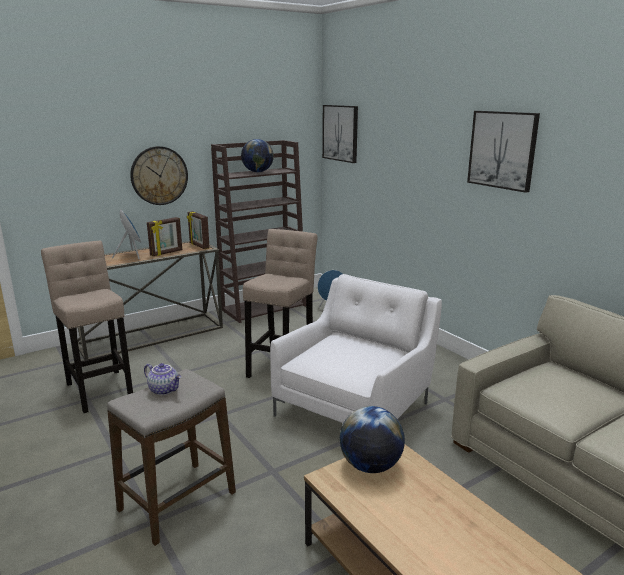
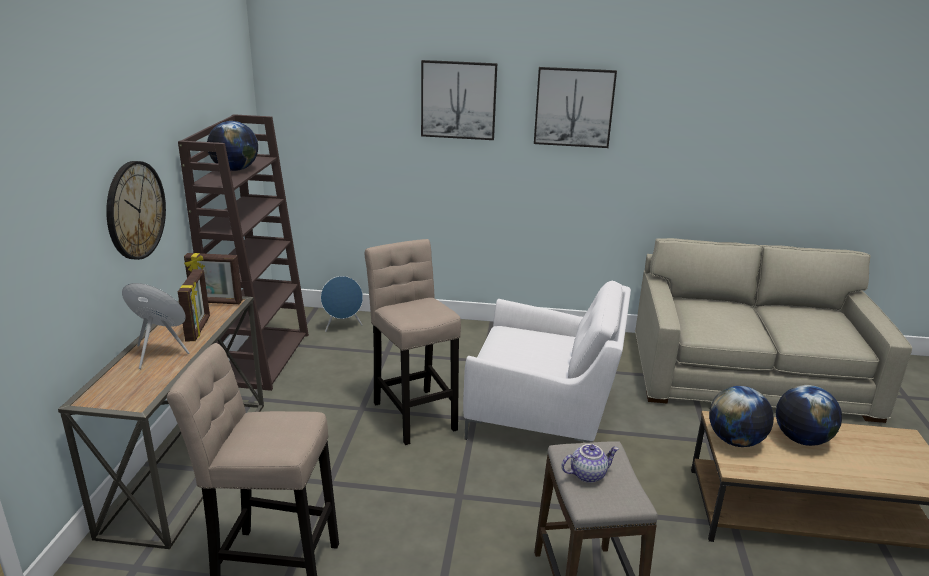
camera: 50 degrees left, 5 degrees up
white armchair [270,274,442,423] -> white armchair turned 120 degrees clockwise [463,281,631,443]
picture [322,105,358,163] -> picture moved to [421,60,497,140]
none -> globe [776,385,842,446]

